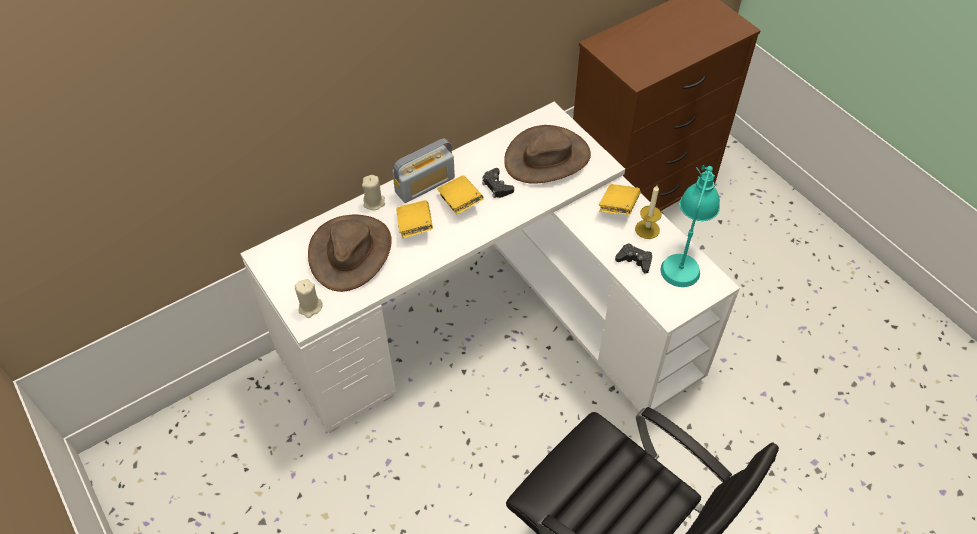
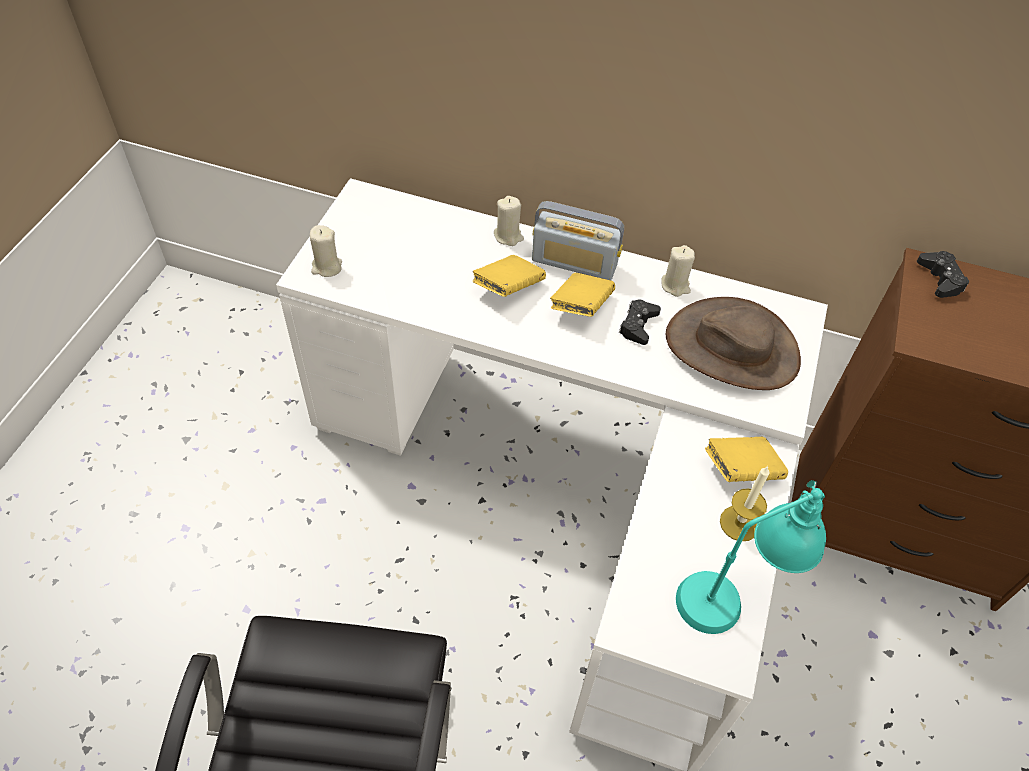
camera: 50 degrees right, 0 degrees up
brown hat [308,214,392,292] -> none
black game controller [615,243,652,273] -> black game controller moved to [917,251,970,298]
none -> beige candle [661,245,695,297]

